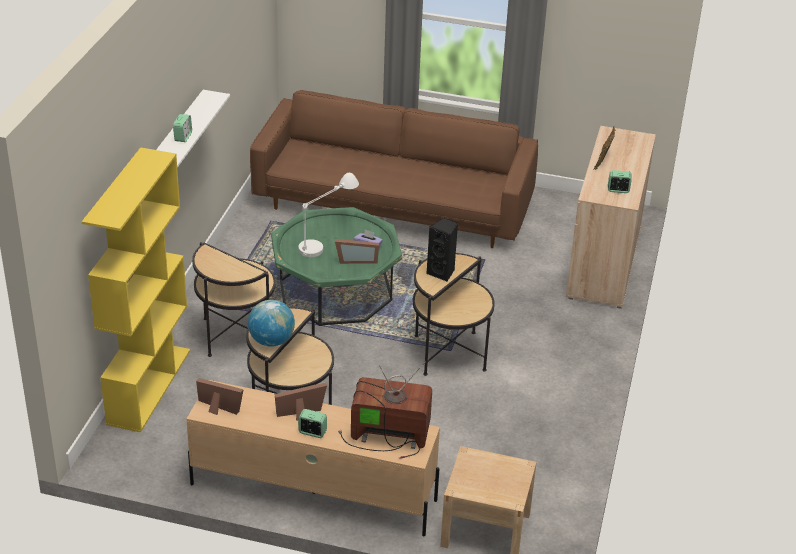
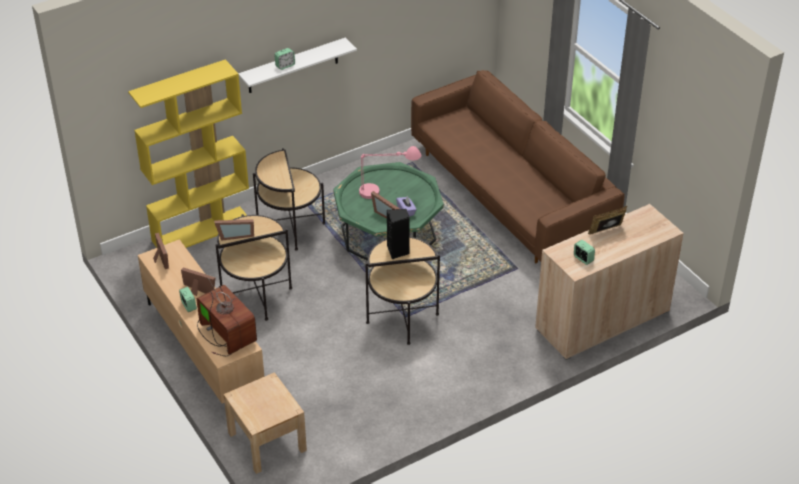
camera: 45 degrees right, 5 degrees up
globe [248,300,295,347] -> picture frame [214,219,254,241]
white table lamp [299,173,359,257] -> pink table lamp [359,146,421,199]

